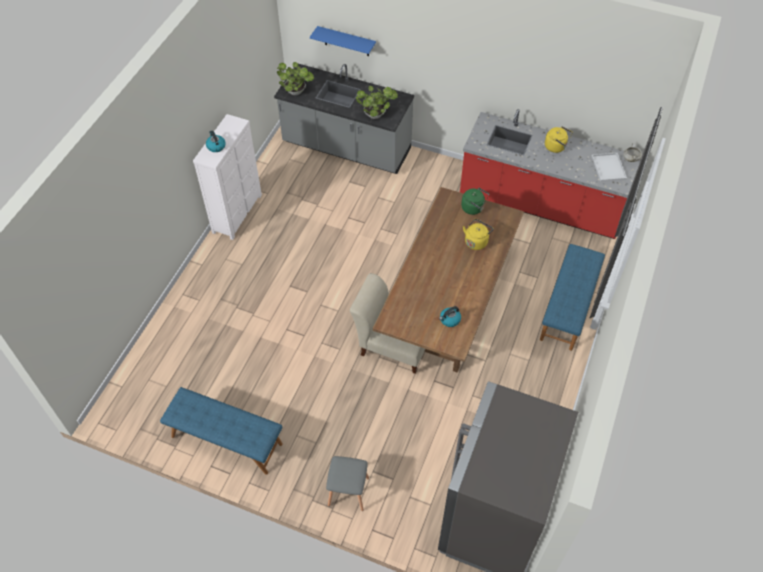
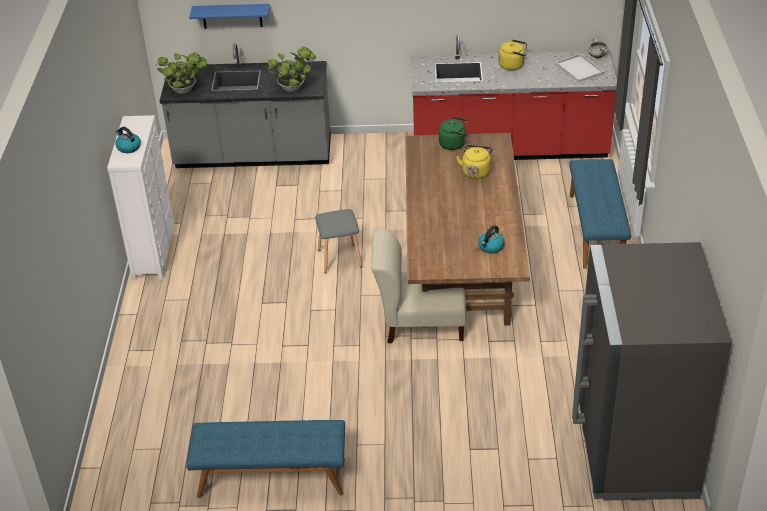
camera: 20 degrees left, 15 degrees down
grey stool [326,456,369,511] -> grey stool moved to [315,209,362,273]

